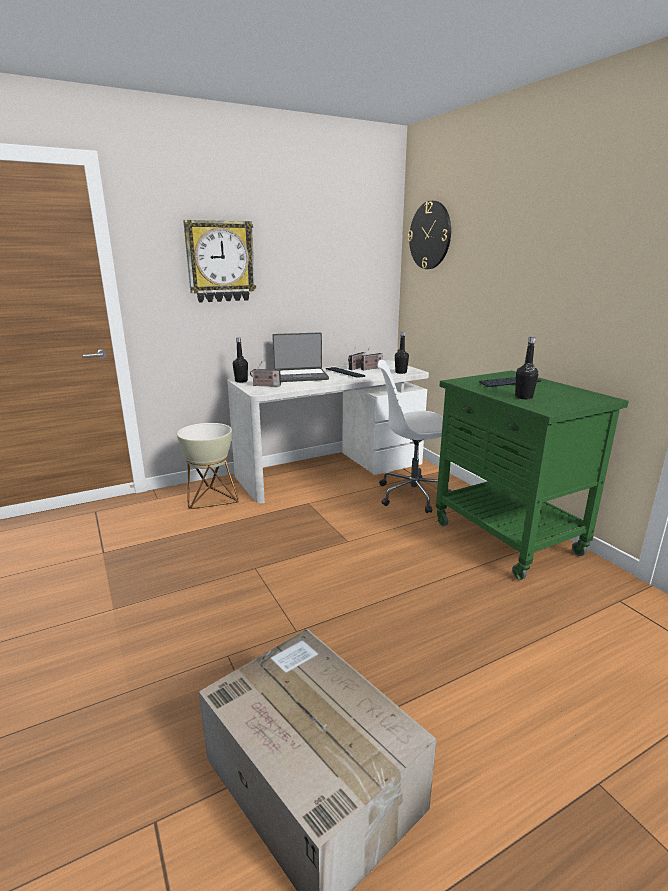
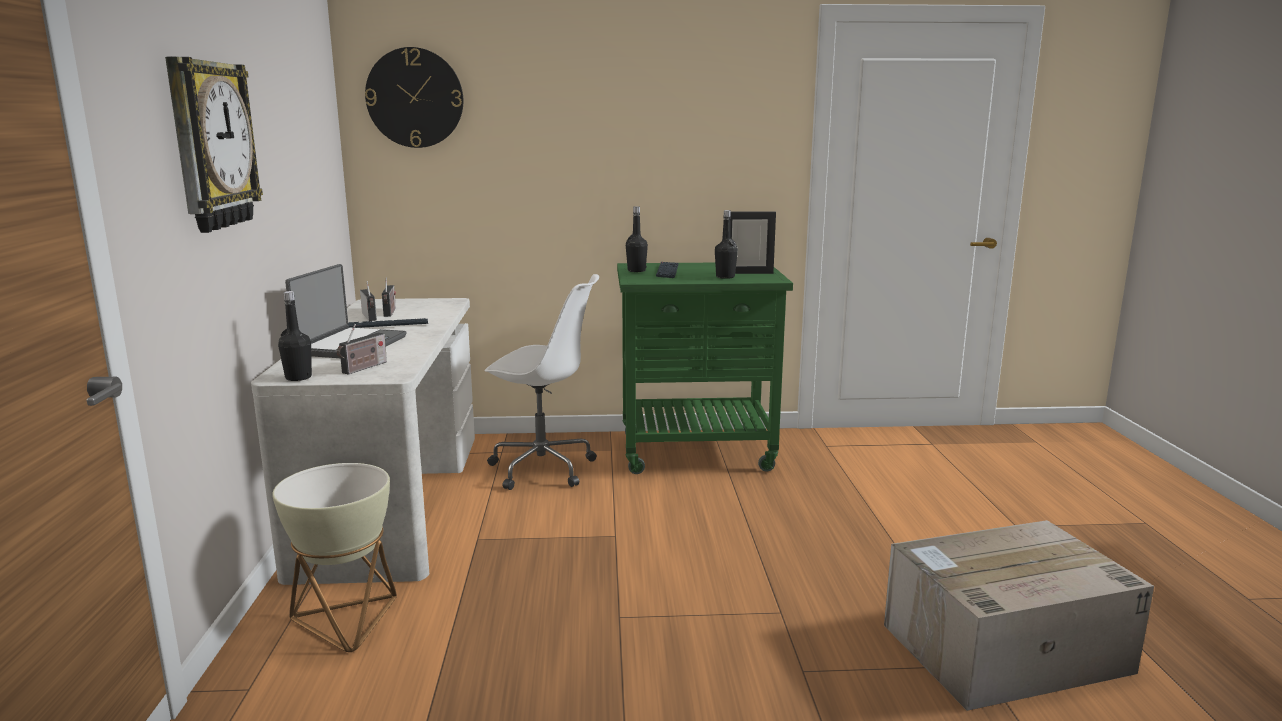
camera: 65 degrees left, 5 degrees down
white office chair [377,360,452,513] -> white office chair turned 105 degrees counterclockwise [485,274,599,490]
black bottle [395,331,409,374] -> black bottle moved to [626,206,648,272]
none -> picture frame [730,211,776,274]

